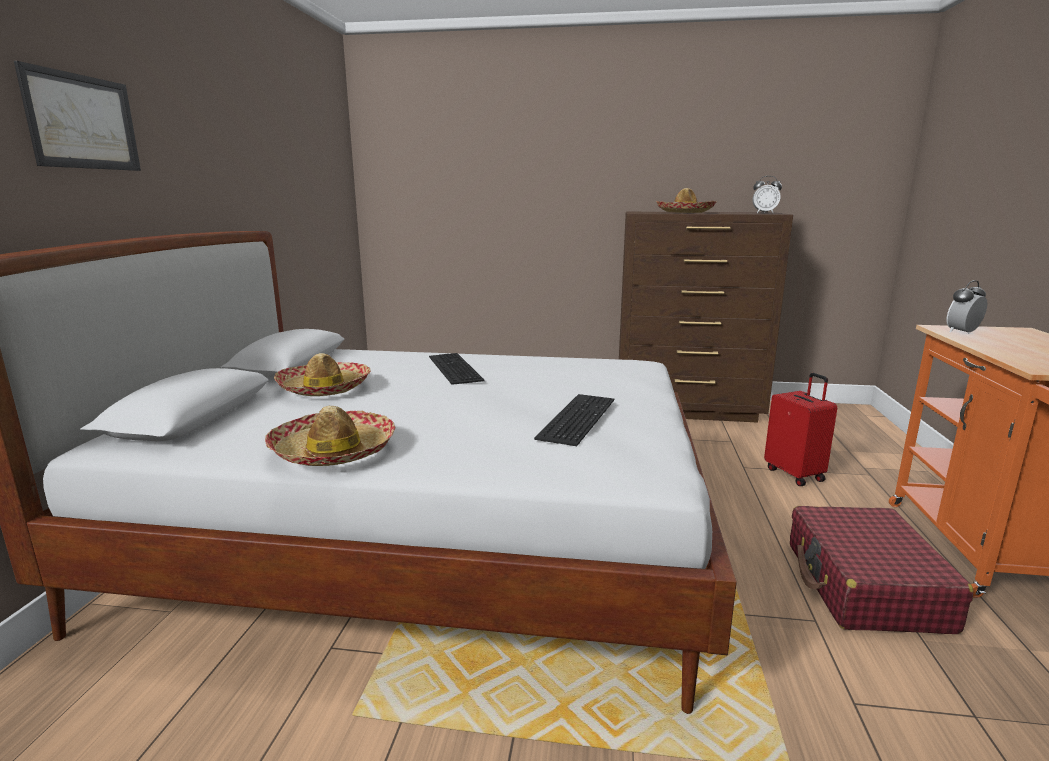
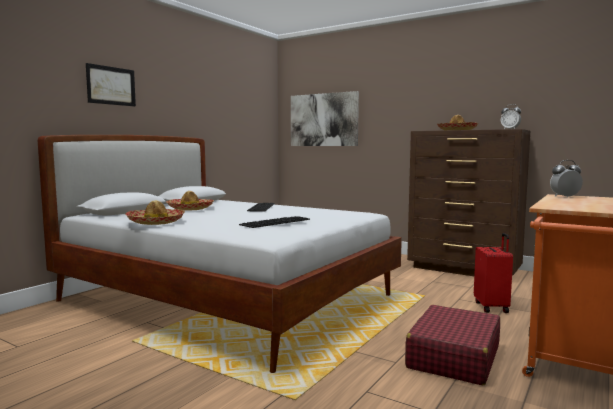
camera: 25 degrees right, 10 degrees down
none -> picture [291,91,359,146]

